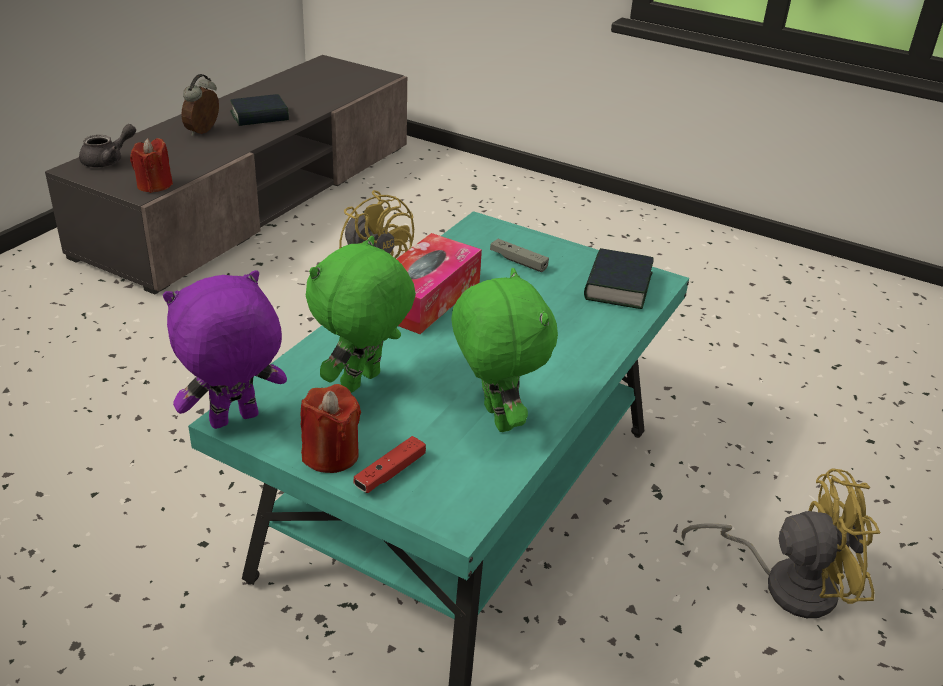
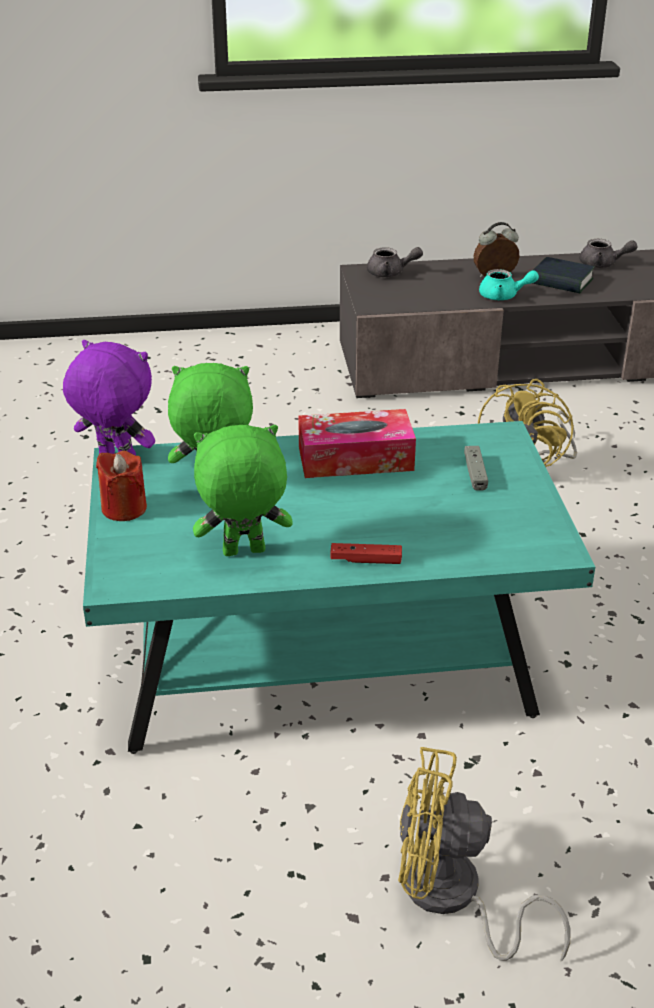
camera: 55 degrees right, 0 degrees up
red candle [130,138,173,193] -> none
red game controller [354,436,426,493] -> red game controller moved to [330,543,402,564]
green plush toy [451,268,558,432] -> green plush toy turned 135 degrees counterclockwise [193,425,293,556]
book [584,248,654,309] -> none
yellow fan [682,468,880,618] -> yellow fan turned 135 degrees clockwise [398,747,571,961]
none -> turquoise teapot [479,269,539,300]
none -> grey teapot [580,239,638,268]

